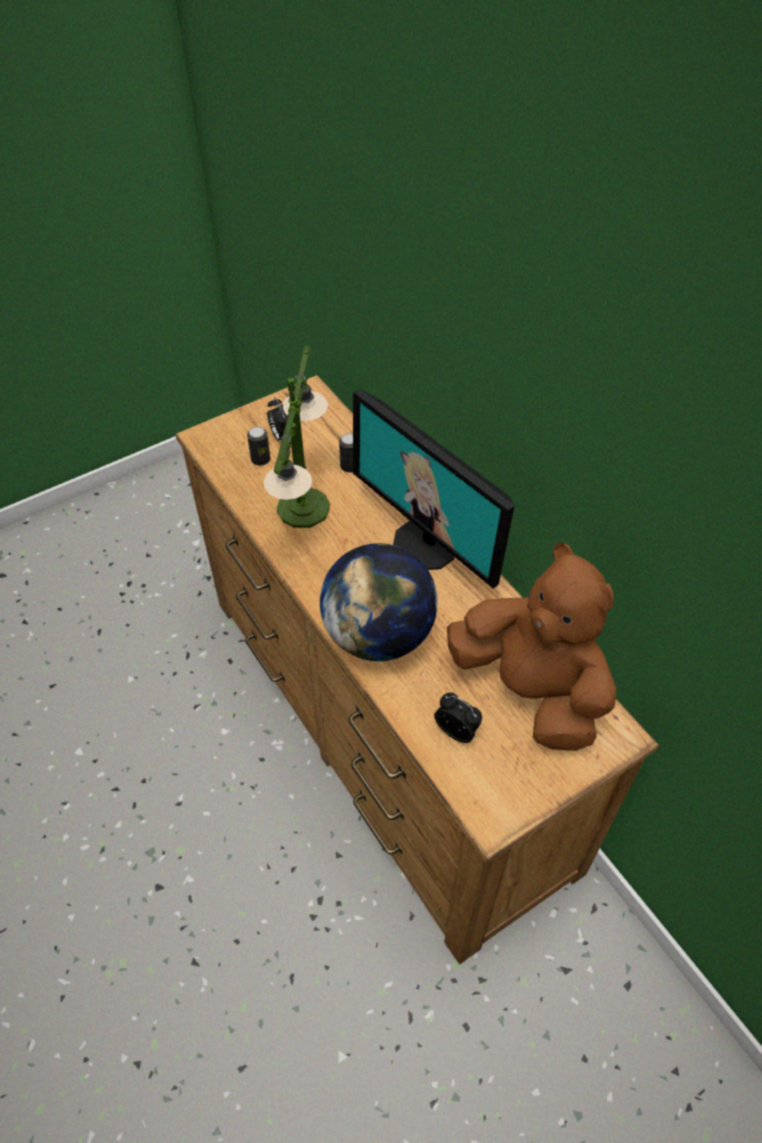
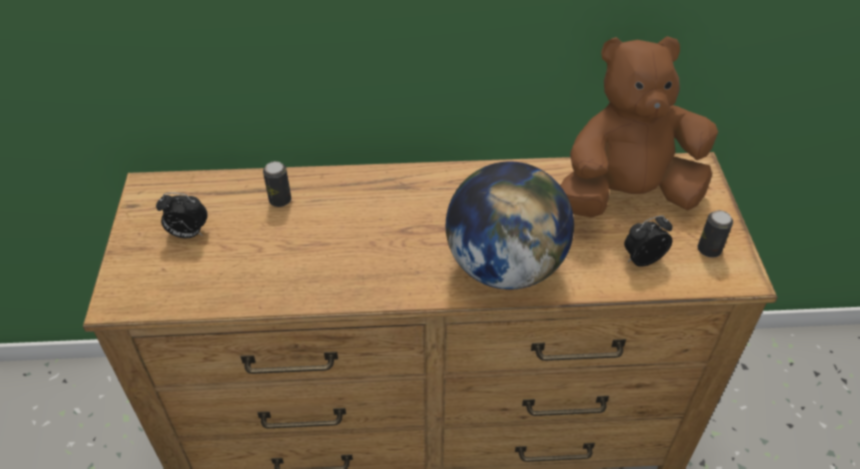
camera: 60 degrees left, 5 degrees down
can [247,426,270,466] -> can moved to [698,210,733,257]
table lamp [264,345,330,528] -> none
monitor [353,389,514,589] -> none

